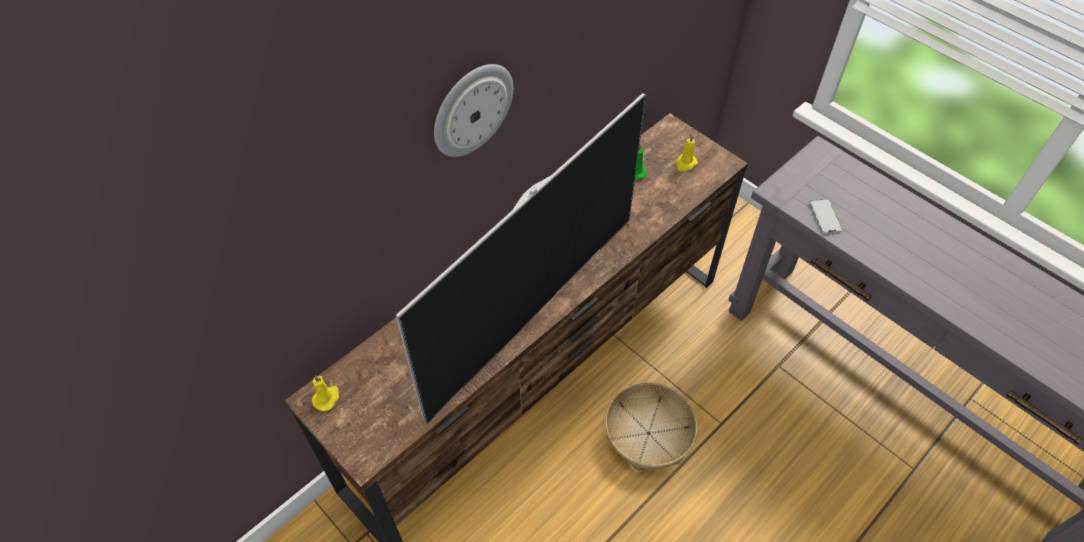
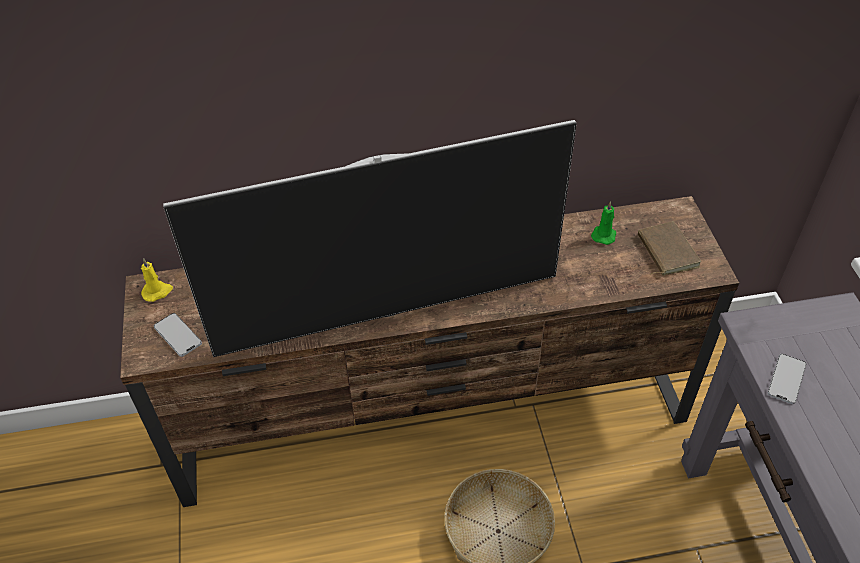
camera: 35 degrees right, 5 degrees down
wall clock [434,64,513,157] -> none
yellow candle [676,135,698,171] -> brown book [638,221,701,276]
none -> phone [154,313,202,357]

